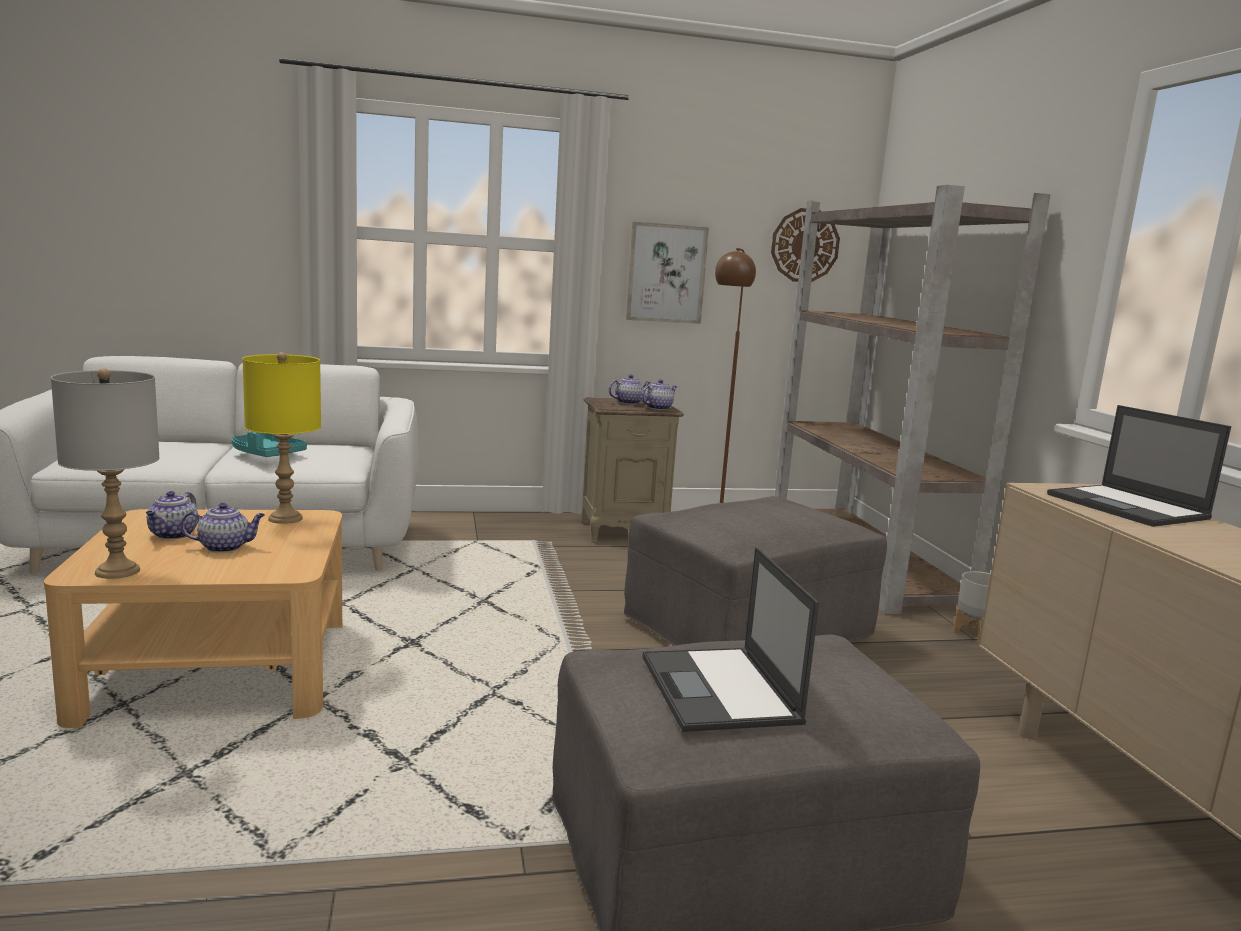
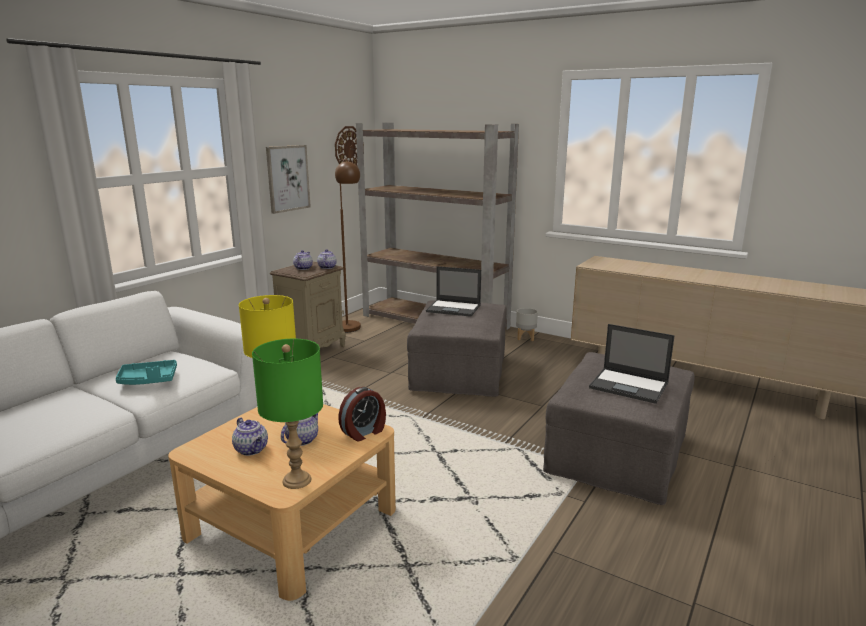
camera: 45 degrees left, 5 degrees up
grey table lamp [51,368,160,579] -> green table lamp [252,339,323,489]
laptop [1047,405,1231,527] -> laptop moved to [426,266,481,317]
none -> alarm clock [338,387,386,442]

